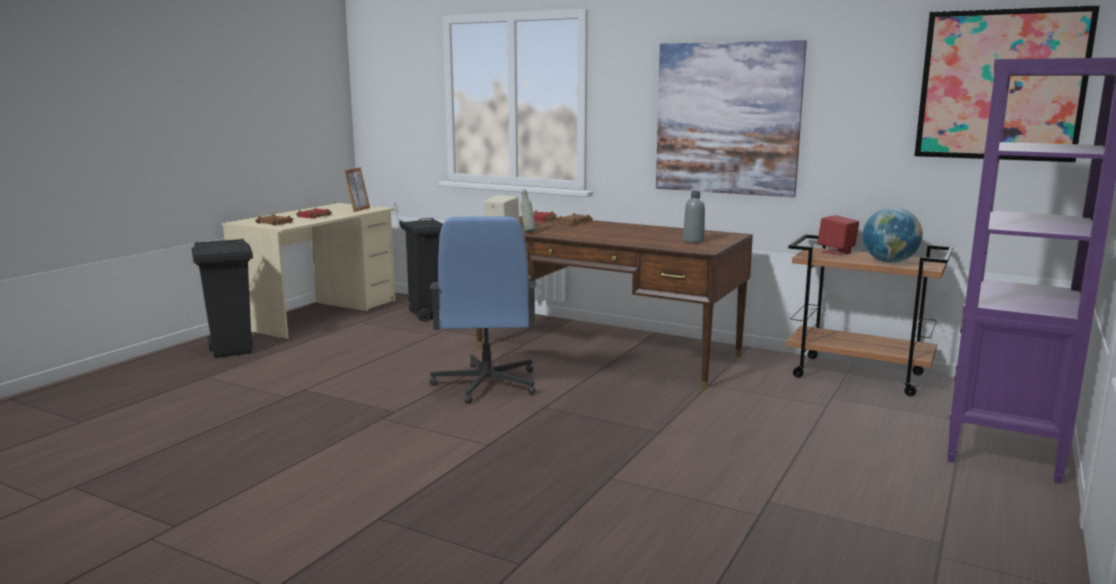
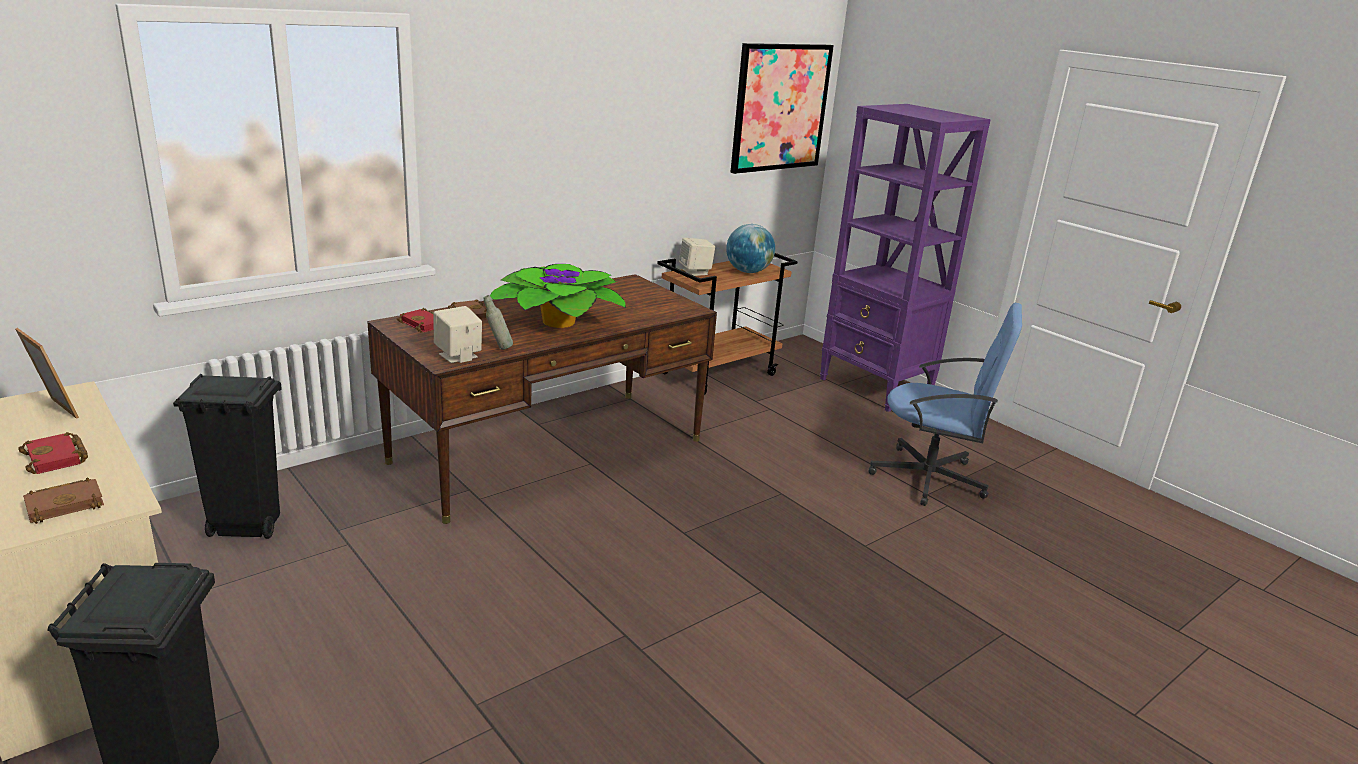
camera: 70 degrees left, 10 degrees up
blue office chair [429,216,537,404] -> blue office chair moved to [869,303,1022,506]
picture [656,40,807,198] -> none
grey bottle [683,191,705,243] -> none
red speaker [818,215,859,255] -> beige speaker [679,238,715,276]
none -> potted plant [490,264,626,328]

